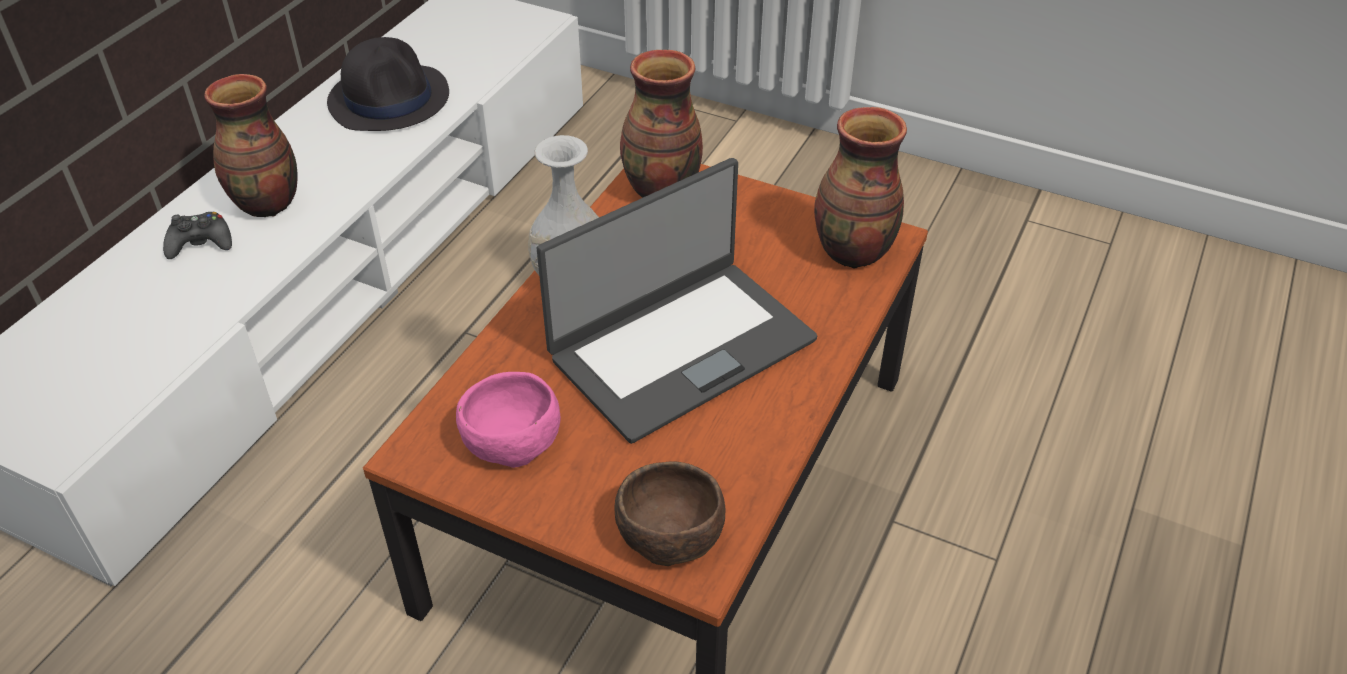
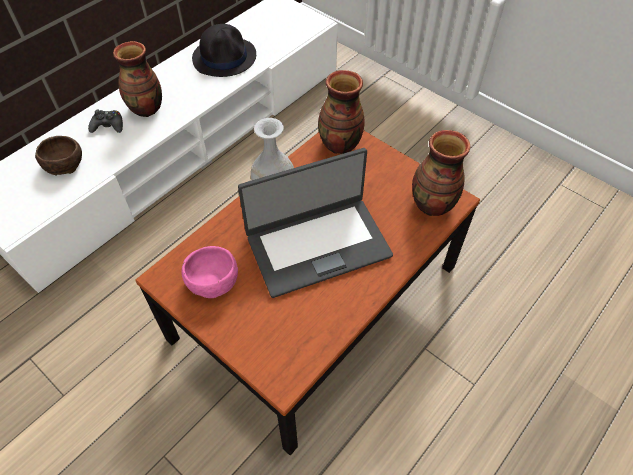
camera: 15 degrees right, 10 degrees up
brown bowl [614,461,726,566] -> brown bowl moved to [35,136,82,176]

